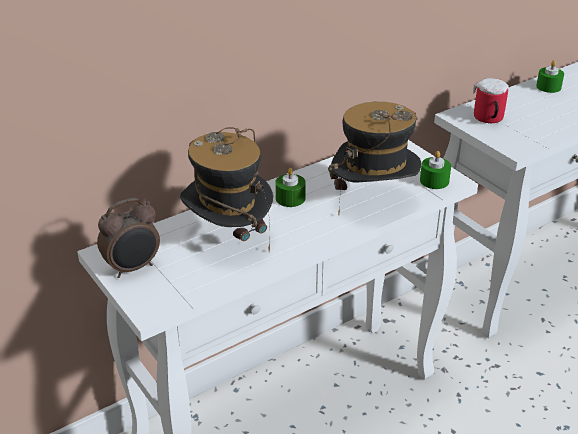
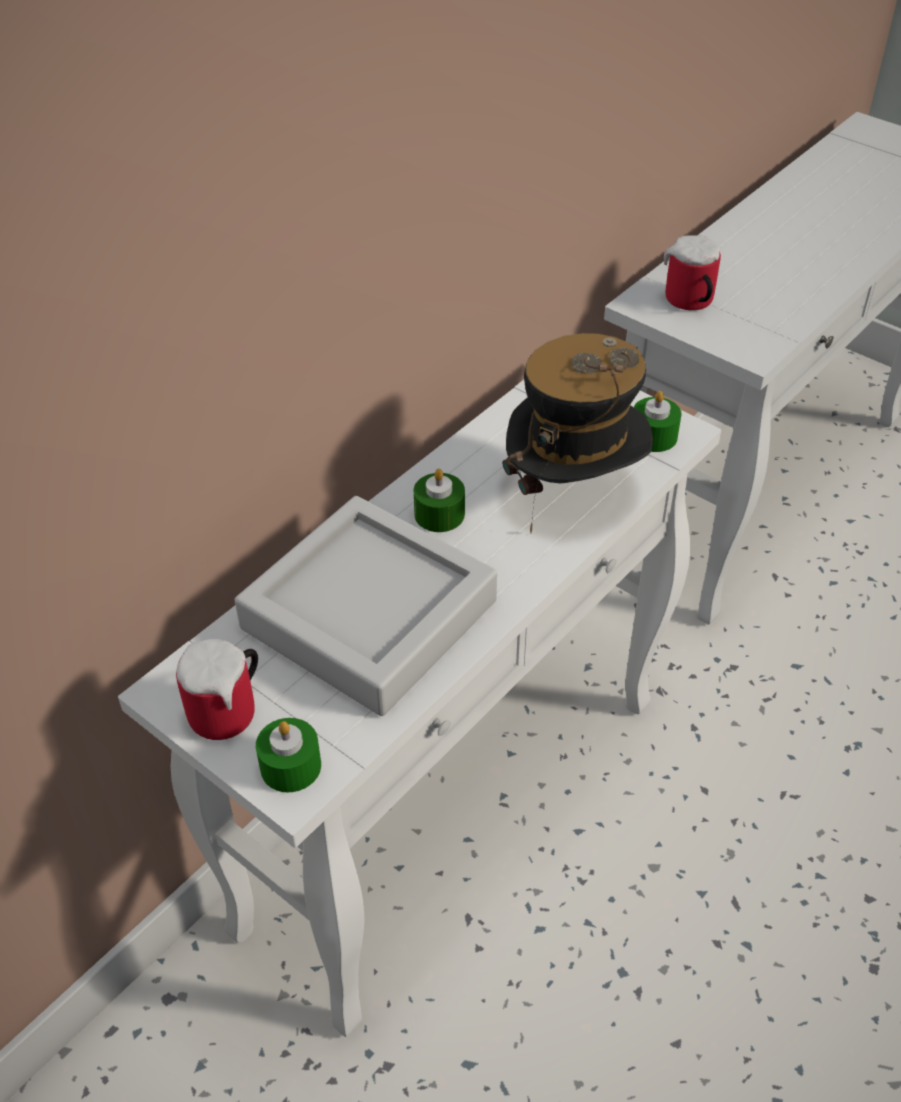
camera: 15 degrees left, 10 degrees up
alarm clock [97,198,160,278] -> mug [176,639,258,740]
hat [180,127,273,252] -> grey tray [235,496,497,716]
green candle [536,60,564,93] -> green candle moved to [256,718,321,793]

